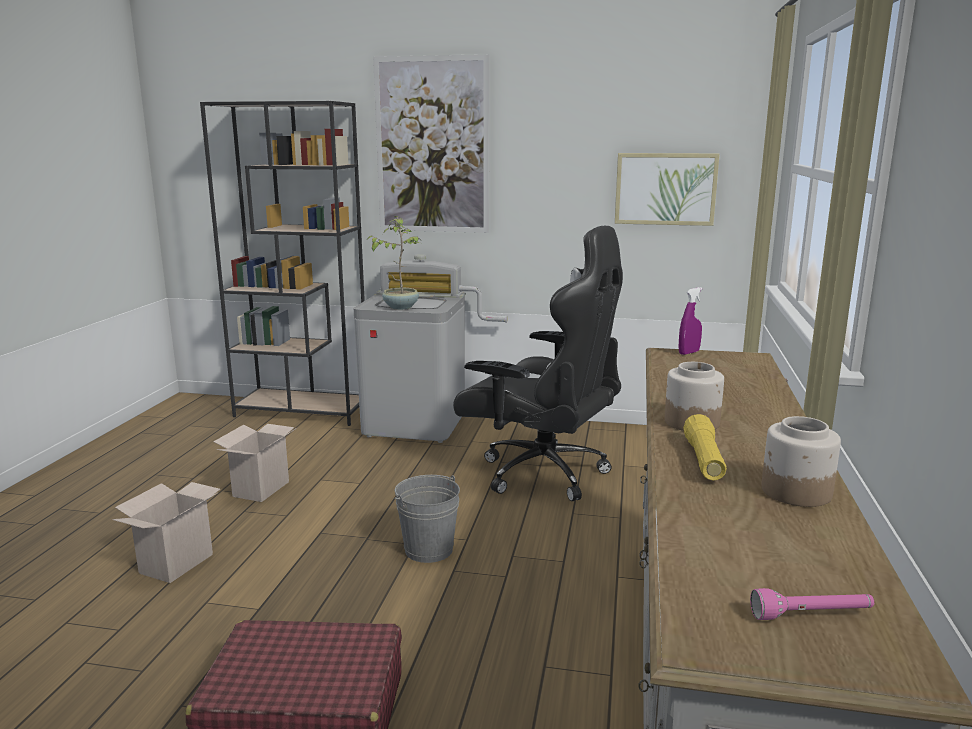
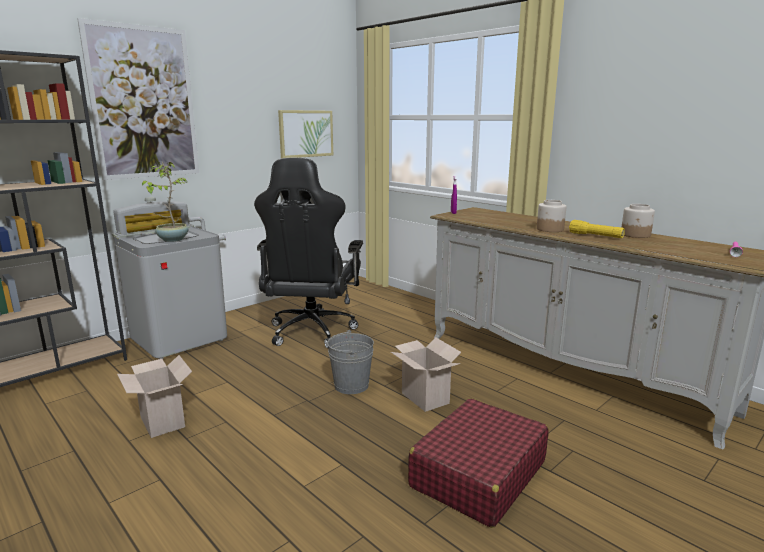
camera: 55 degrees left, 0 degrees up
cardboard box [112,482,220,583] -> cardboard box moved to [391,337,461,412]
black office chair [453,226,623,501] -> black office chair turned 120 degrees clockwise [254,158,363,348]

